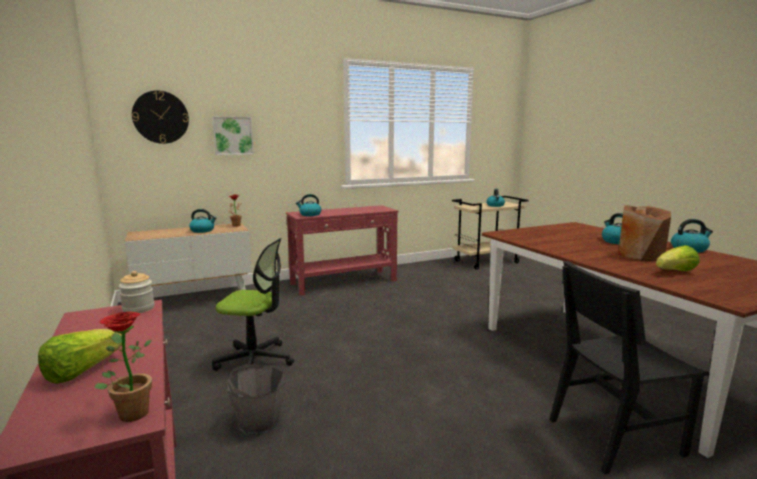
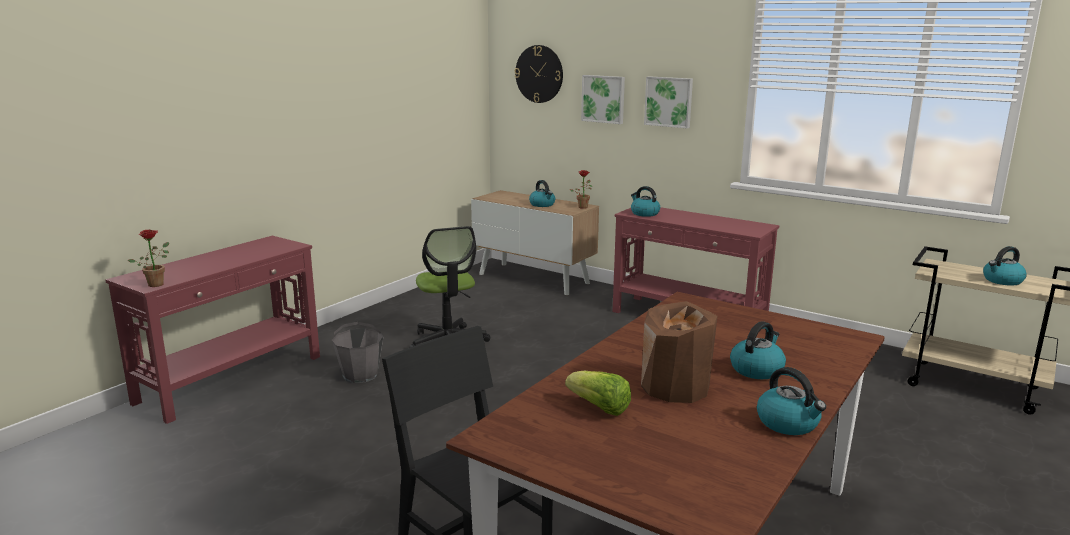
camera: 60 degrees right, 5 degrees up
lettuce [38,329,122,384] -> none
jar [119,271,155,313] -> none
none -> picture [644,76,693,128]

